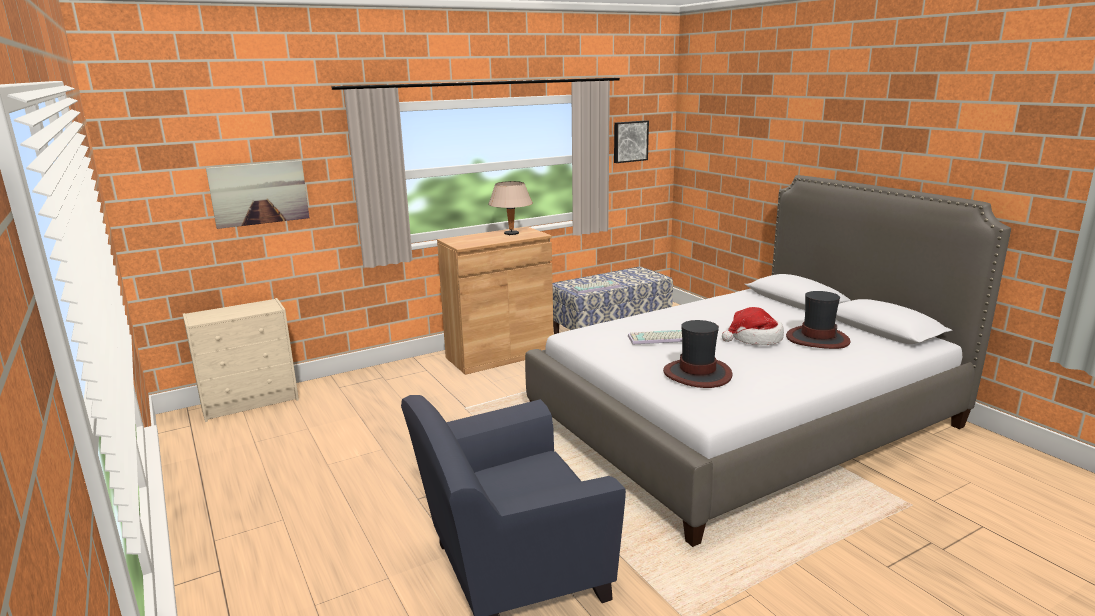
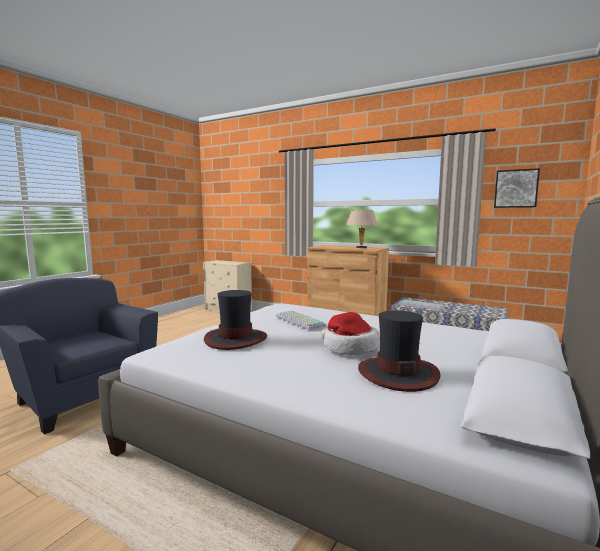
camera: 60 degrees right, 10 degrees down
picture [206,160,309,229] -> none

